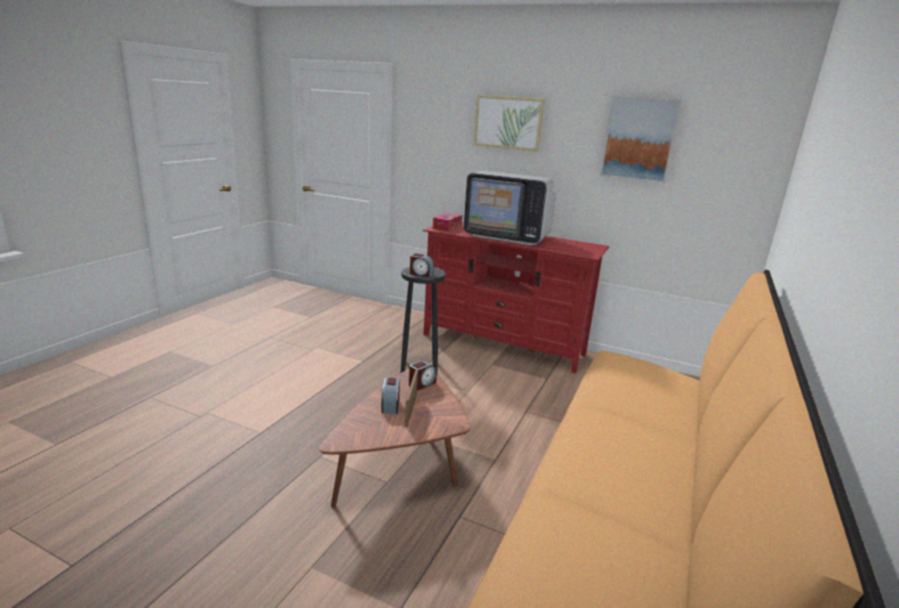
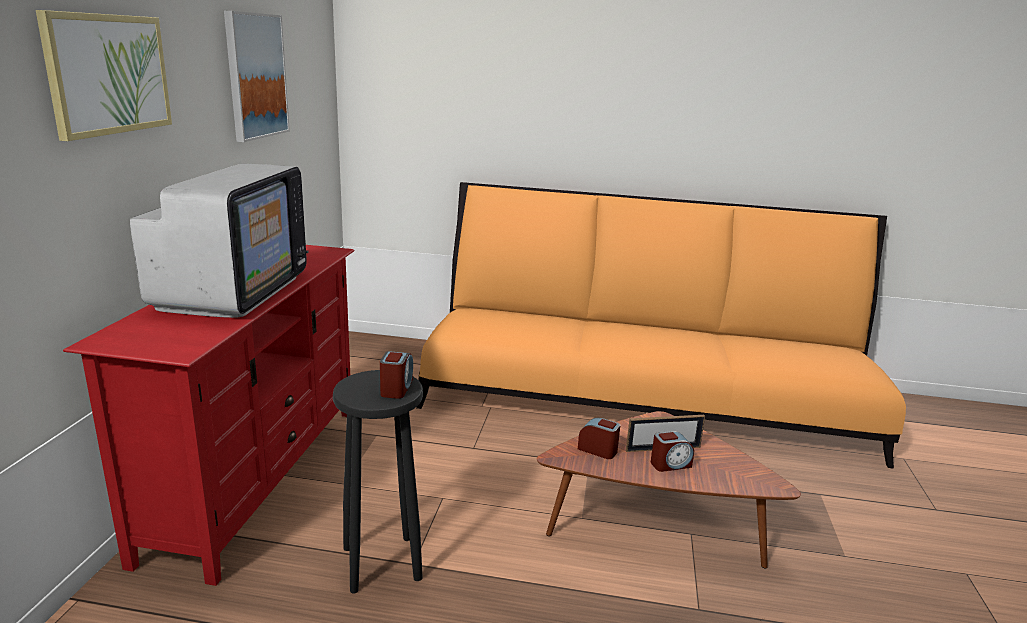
camera: 105 degrees left, 0 degrees up
tissue box [433,213,462,231] -> none

